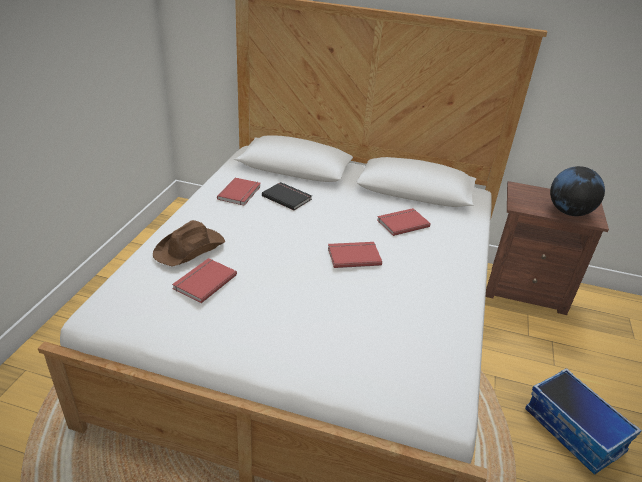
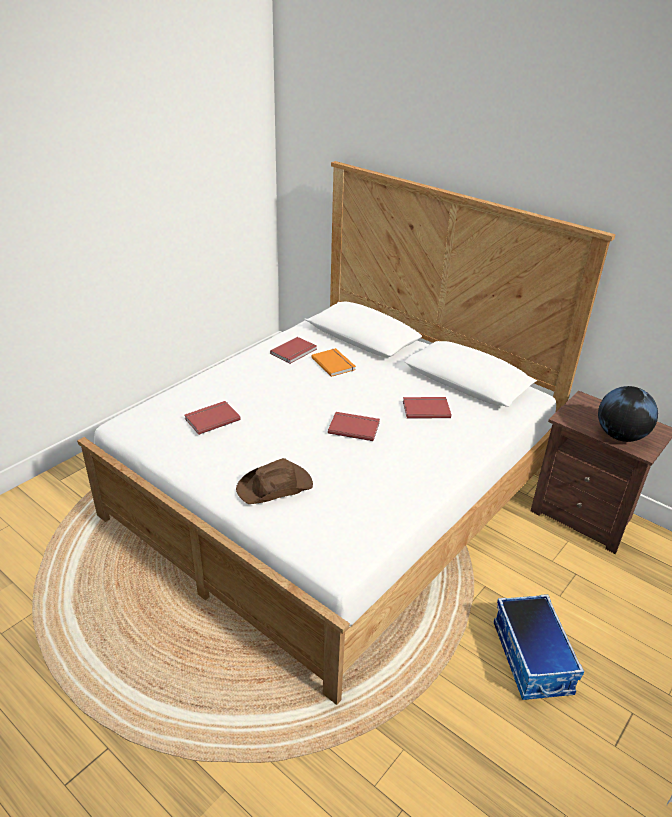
camera: 25 degrees right, 0 degrees up
brown hat [153,220,226,267] -> brown hat moved to [236,458,313,504]
black book [262,182,312,210] -> orange book [311,348,356,377]

